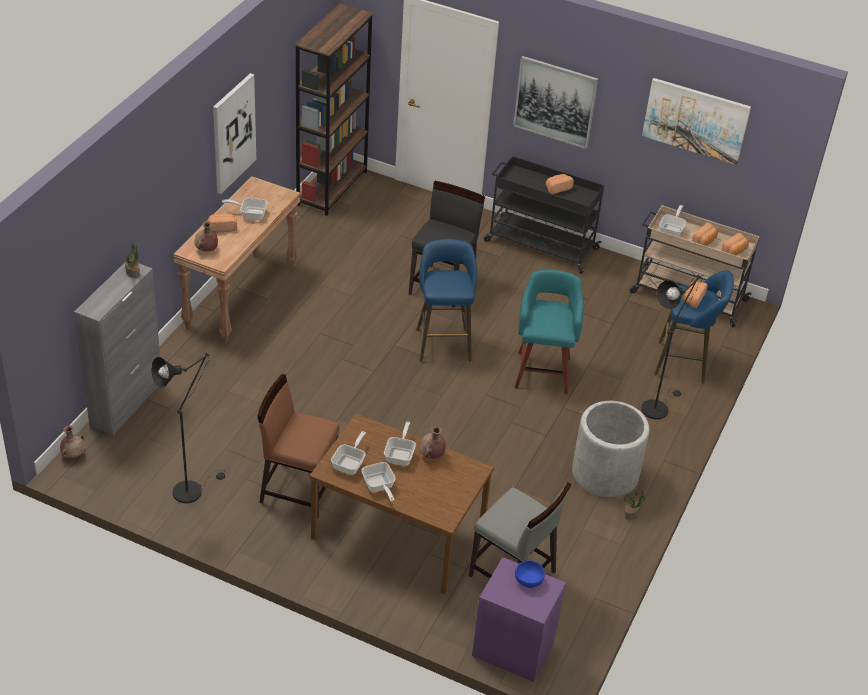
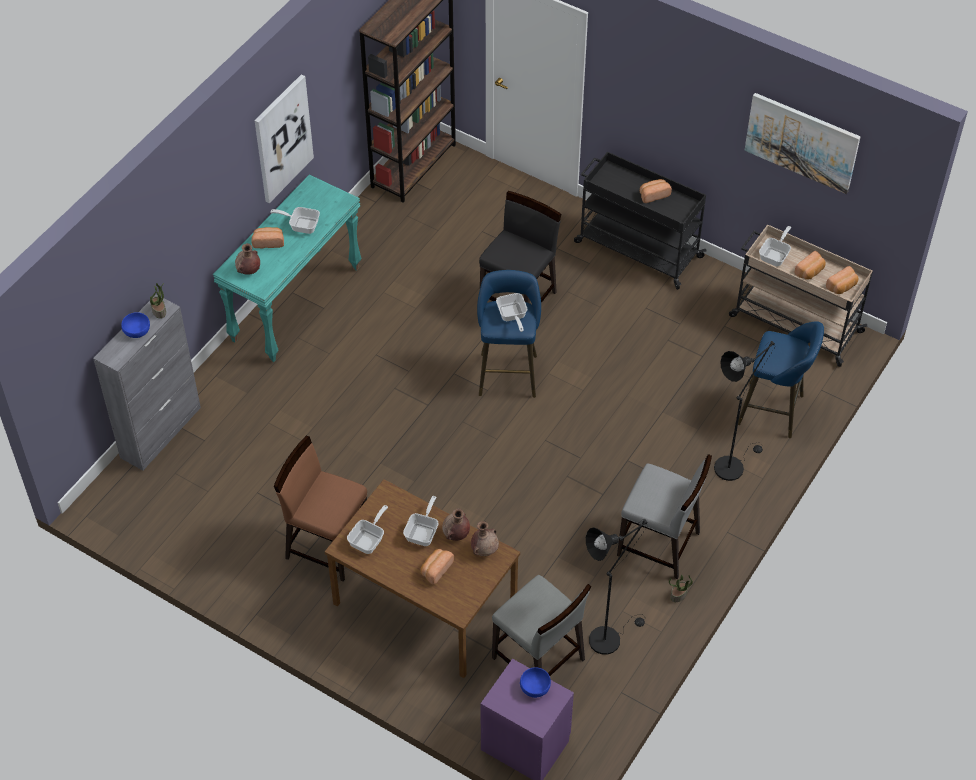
camera: 10 degrees right, 10 degrees up
brown vase [60,425,86,458] -> brown vase moved to [471,521,499,556]
black floor lamp [151,353,225,503] -> black floor lamp moved to [586,519,648,655]
brown console table [173,176,300,343] -> turquoise console table [213,174,361,363]
frying pan [361,462,396,502] -> frying pan moved to [496,293,527,332]
picture [513,56,599,149] -> none
turquoise stool [515,270,583,394] -> none
grey planter [572,401,649,497] -> grey chair [617,454,712,580]
bread [683,282,708,308] -> bread moved to [421,549,454,585]
none -> blue bowl [121,312,150,338]

